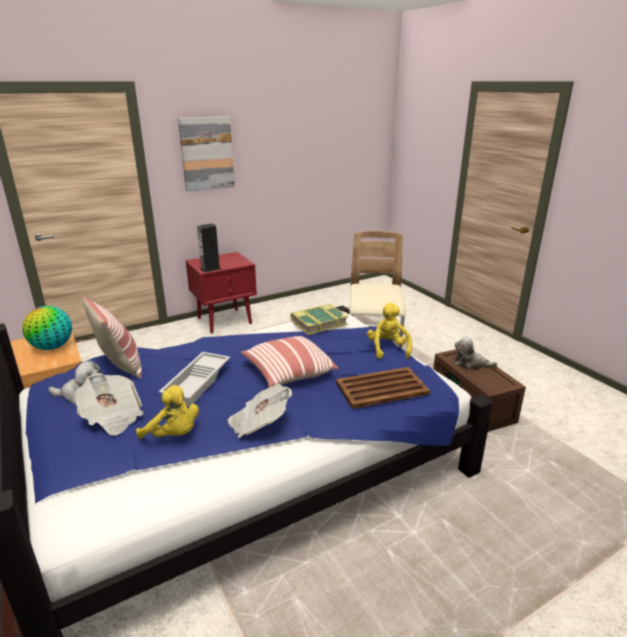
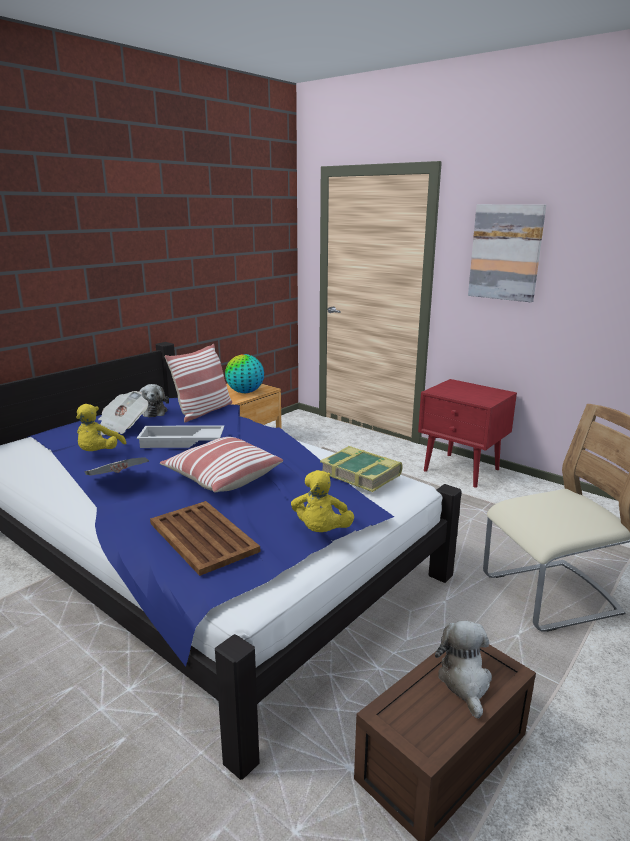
camera: 70 degrees right, 5 degrees down
speaker [197,223,221,272] -> none
yellow plush toy [367,303,412,359] -> yellow plush toy turned 120 degrees clockwise [291,470,354,532]

